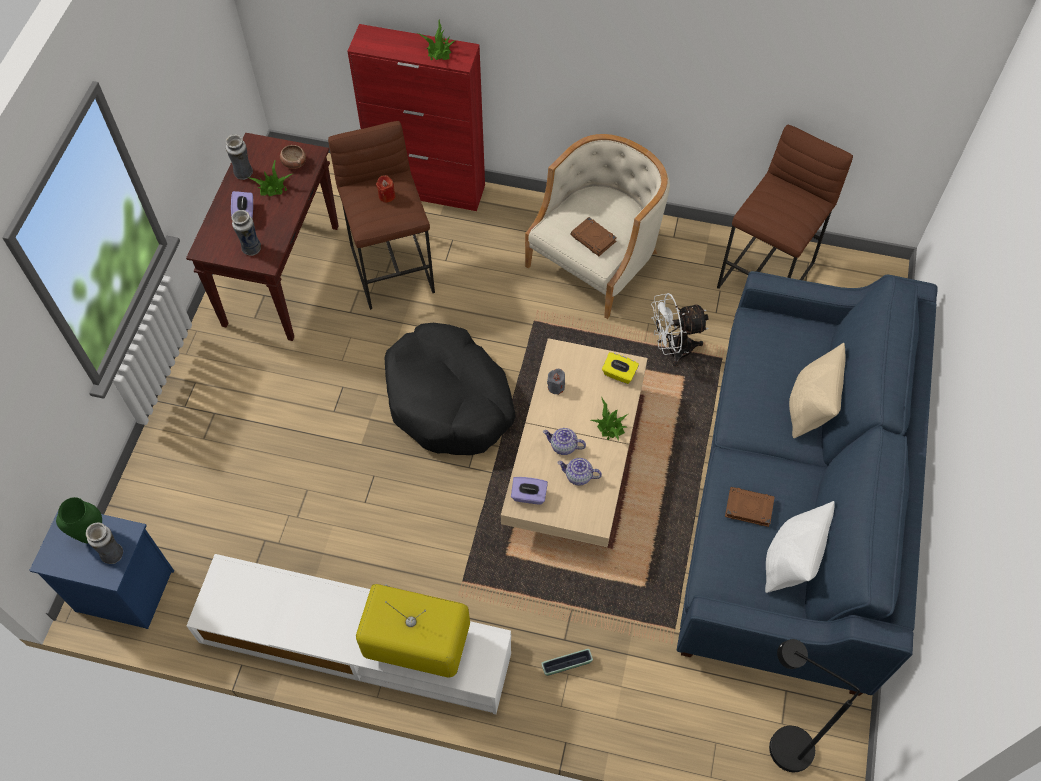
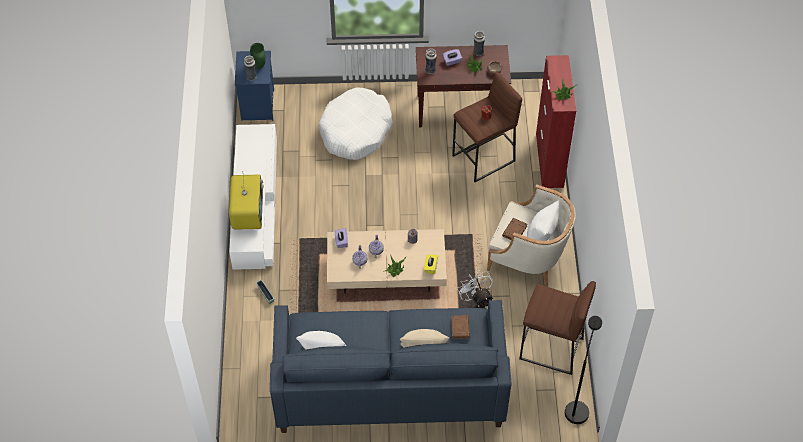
camera: 75 degrees right, 5 degrees down
black dog bed [385,323,515,455] -> none
brown book [725,487,775,527] -> brown book moved to [451,315,470,339]
black floor lamp [769,639,860,772] -> black floor lamp moved to [565,316,602,424]
none -> white dog bed [319,87,393,160]
none -> white pillow [527,200,559,241]

